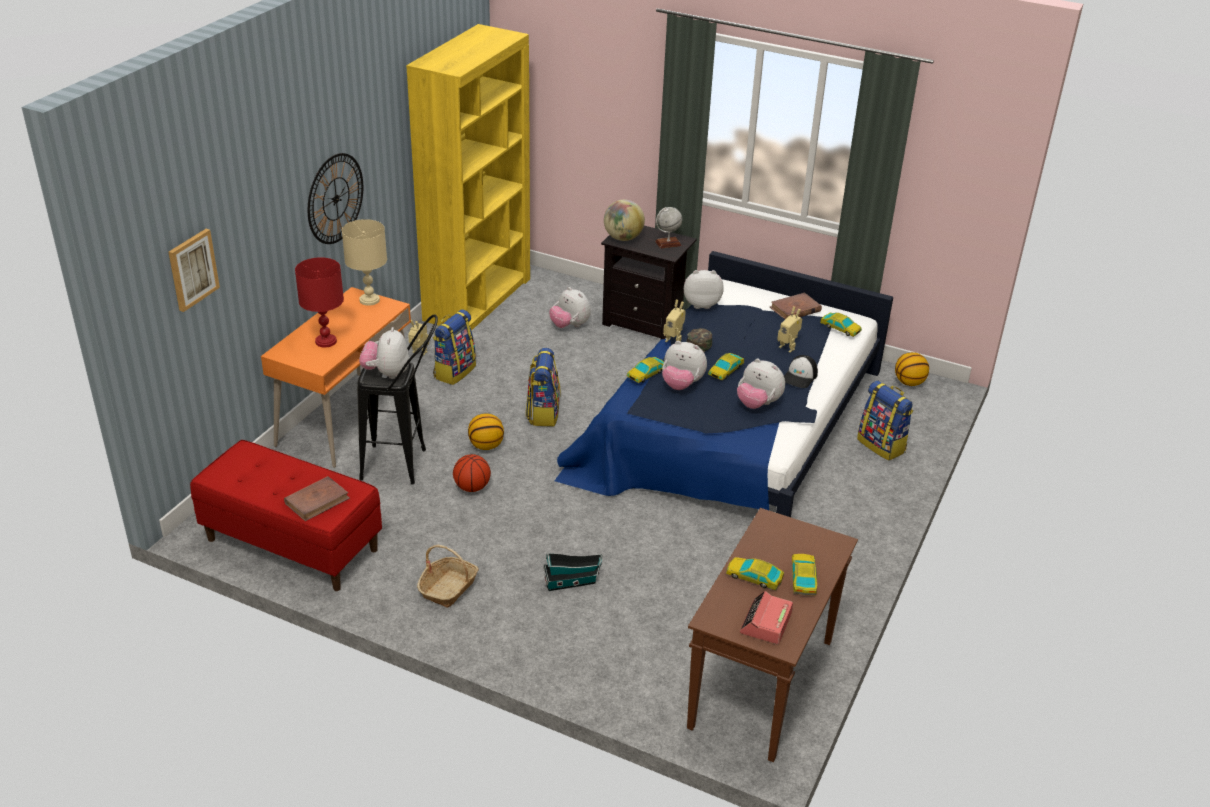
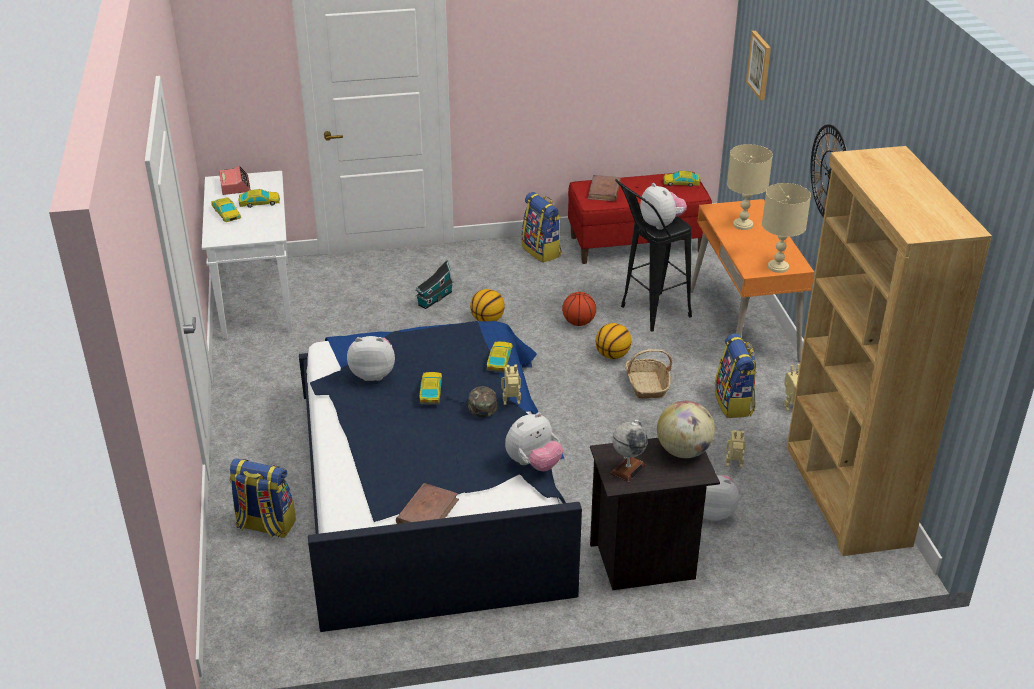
camera: 145 degrees right, 0 degrees up
red table lamp [295,257,344,347] -> beige table lamp [727,144,773,230]
yellow bookcase [406,24,530,331] -> brown bookcase [787,146,992,556]
basket [417,545,479,608] -> basket moved to [625,349,672,398]
backpack [526,348,561,426] -> backpack moved to [522,192,562,263]
plush toy [662,341,707,390] -> none
brown console table [687,508,858,762] -> white console table [202,171,292,339]
toy robot [777,307,802,353] -> toy robot moved to [726,430,746,468]
cap [784,355,818,388] -> none
toy car [820,313,862,337] -> toy car moved to [663,171,701,187]
basketball [895,352,929,386] -> basketball moved to [470,289,505,321]

